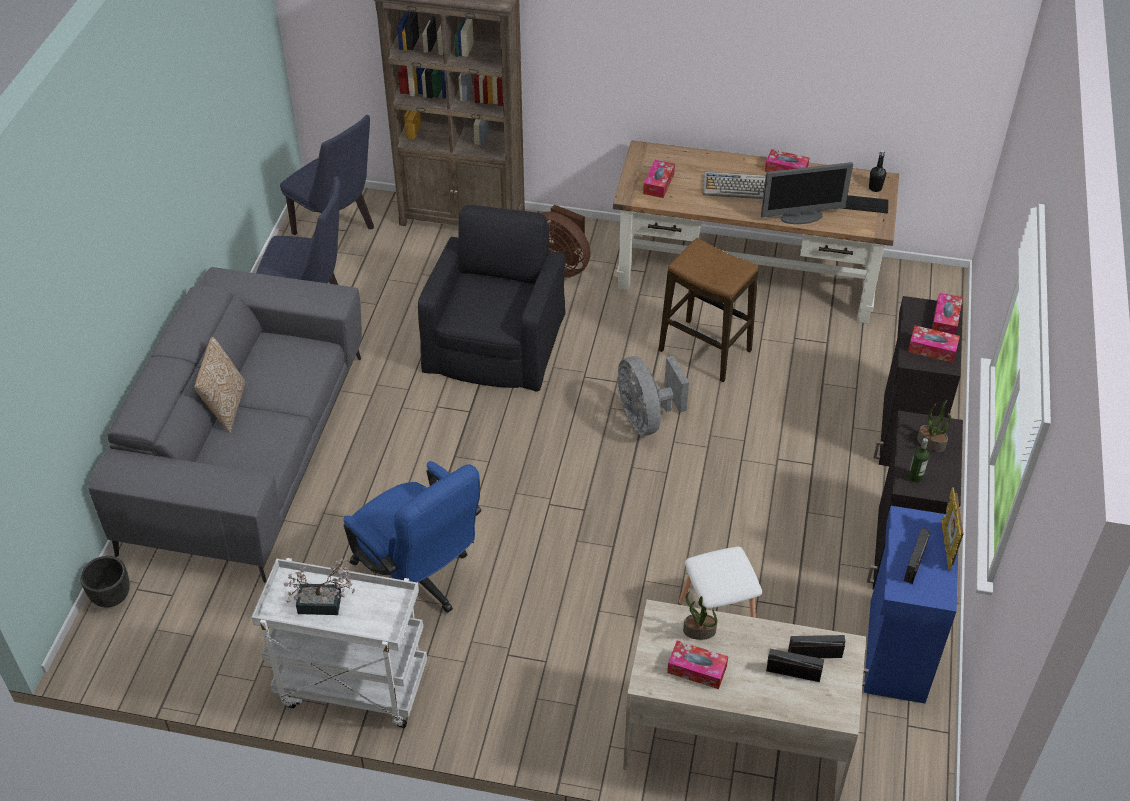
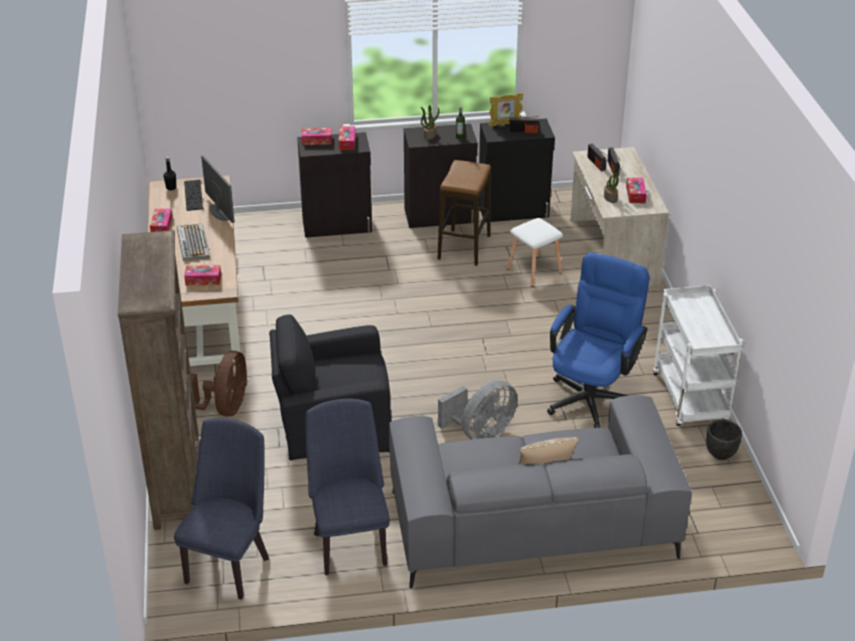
camera: 110 degrees left, 10 degrees down
black planter [80,556,130,607] -> black planter moved to [706,420,742,460]
potted plant [284,558,355,615] -> none
grey fan [618,356,689,435] -> grey fan moved to [438,380,518,439]
stool [659,238,759,382] -> stool moved to [438,160,491,266]
blue cabinet [862,506,958,703] -> black cabinet [479,118,555,222]

